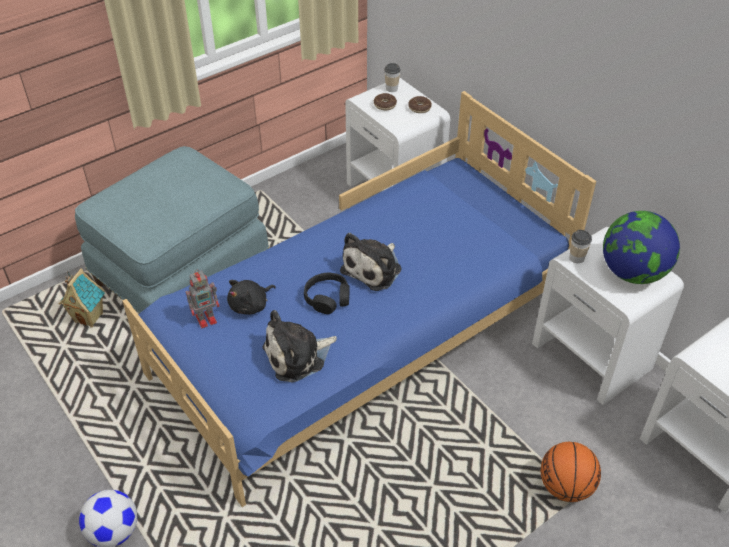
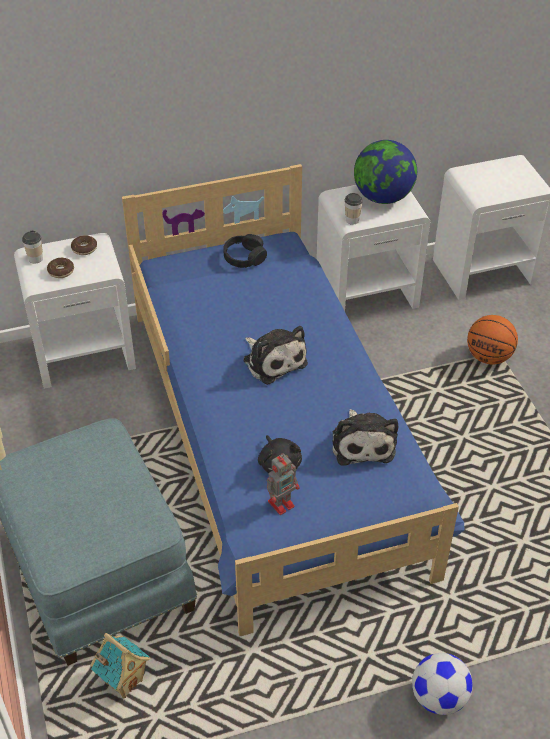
camera: 70 degrees left, 0 degrees up
toy robot [186,270,220,328] -> toy robot turned 60 degrees clockwise [267,454,300,515]
black headphones [304,273,350,314] -> black headphones moved to [223,234,267,268]

